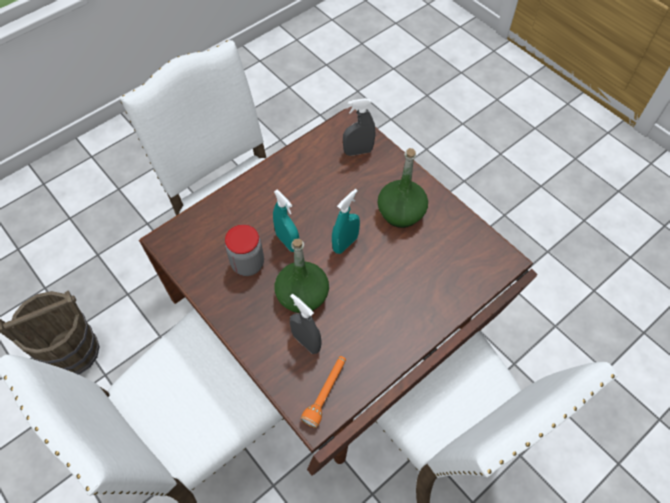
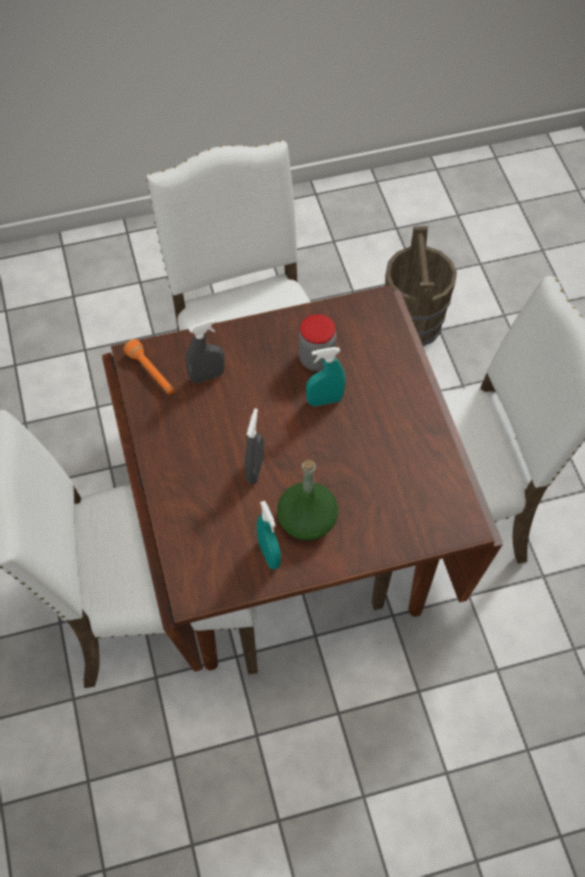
camera: 115 degrees right, 0 degrees up
green bottle [274,239,329,313] -> none
turquoise spray bottle [332,189,360,254] -> turquoise spray bottle moved to [257,501,281,569]
grey spray bottle [343,98,375,156] -> grey spray bottle moved to [245,408,264,484]

